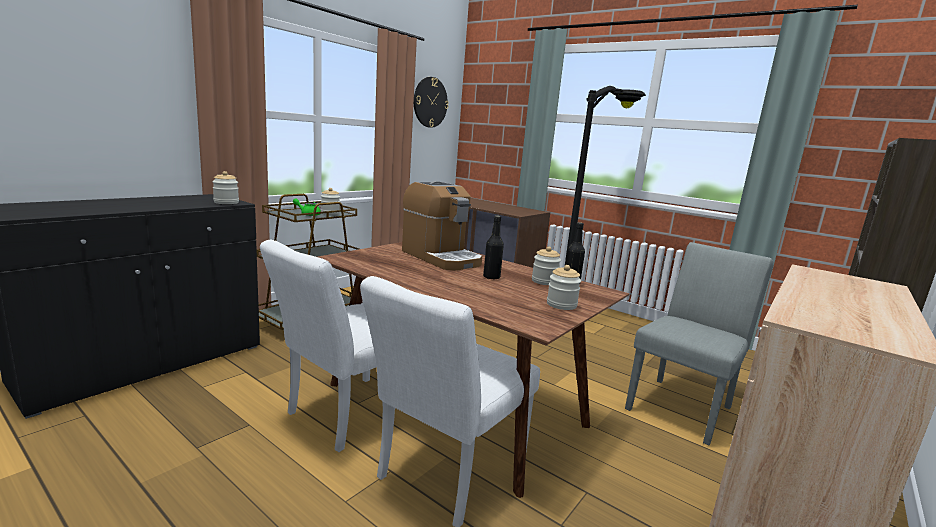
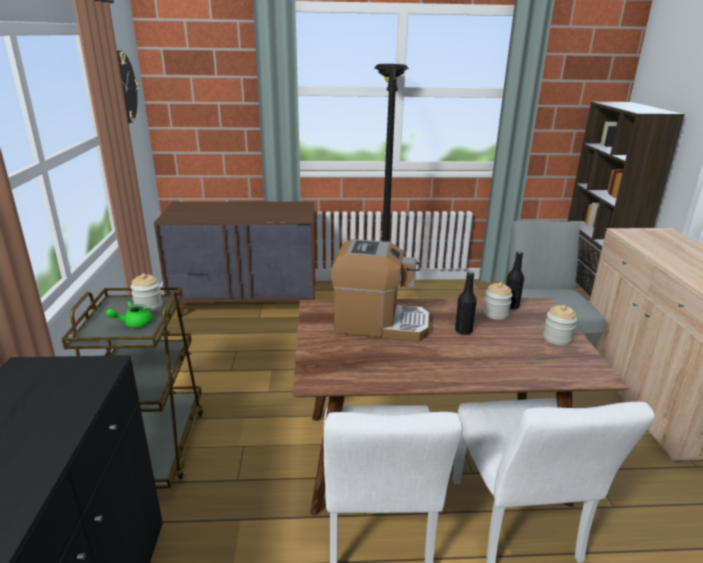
camera: 40 degrees left, 10 degrees up
jar [212,171,239,204] -> none

